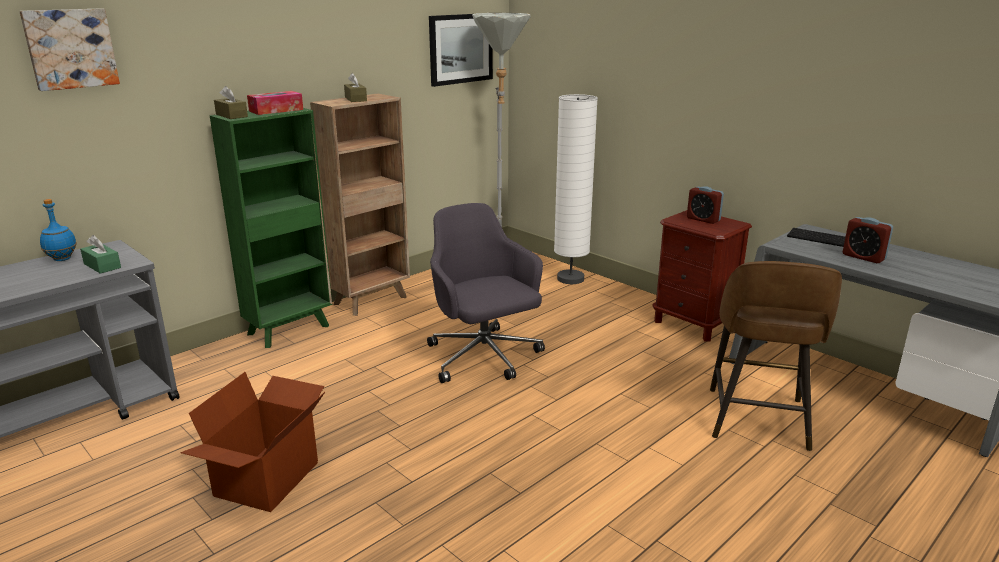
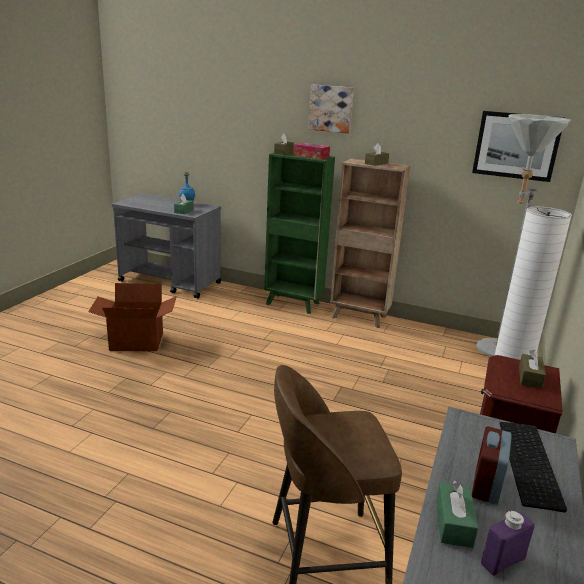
camera: 65 degrees right, 0 degrees up
picture [19,8,120,91] -> picture moved to [308,85,354,133]
grey office chair [427,203,545,383] -> none
alarm clock [687,186,724,224] -> brown tissue box [519,349,546,389]
none -> green tissue box [436,480,478,548]
none -> purple bottle [481,511,535,576]

